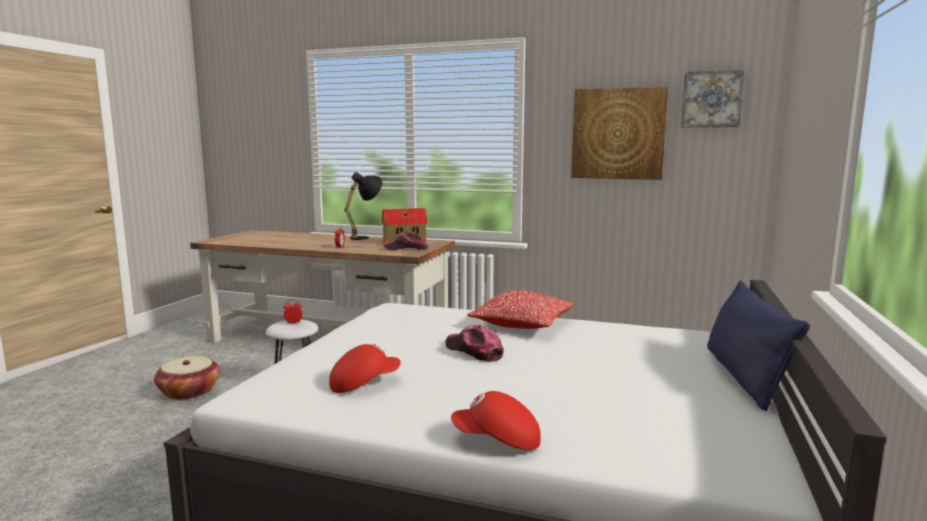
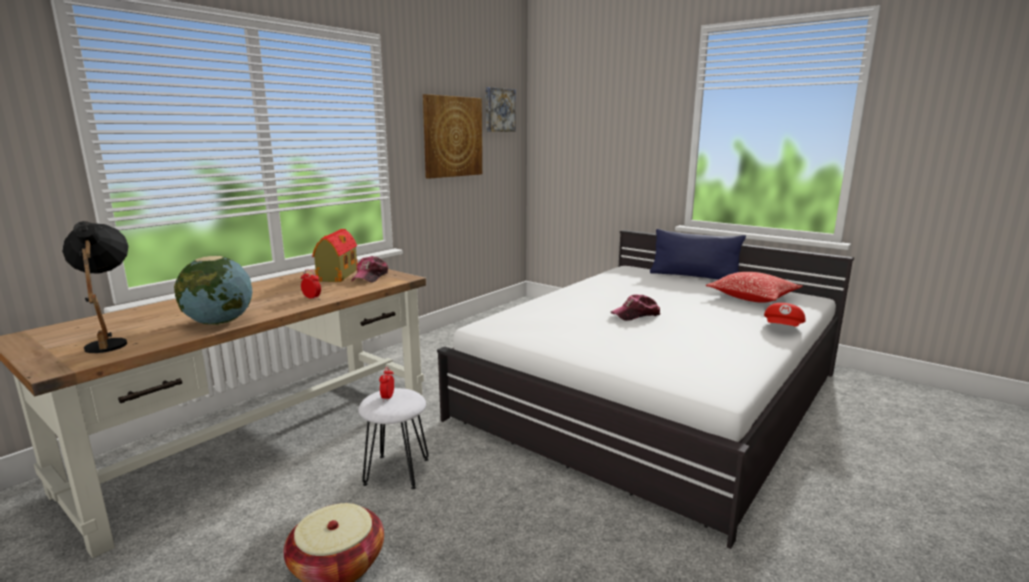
camera: 70 degrees left, 5 degrees up
red cap [329,344,401,393] -> none
black table lamp [344,172,382,240] -> black table lamp moved to [62,221,128,353]
pillow [467,290,575,329] -> pillow moved to [706,272,802,303]
none -> globe [174,256,253,325]

